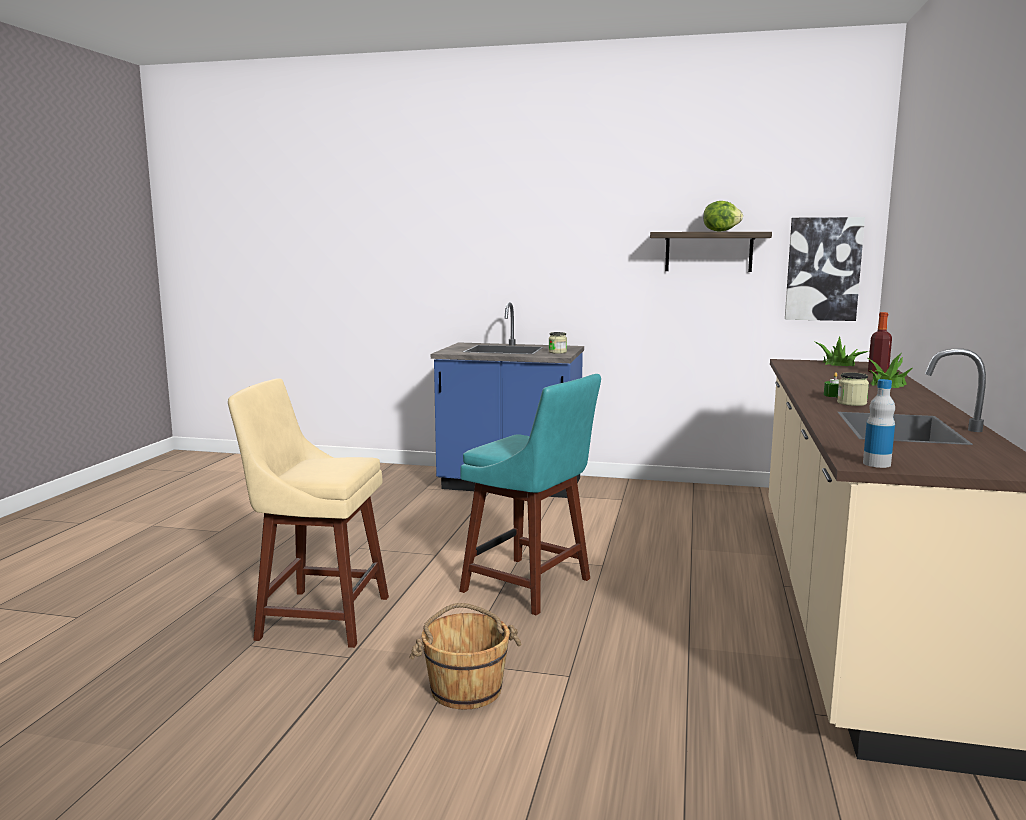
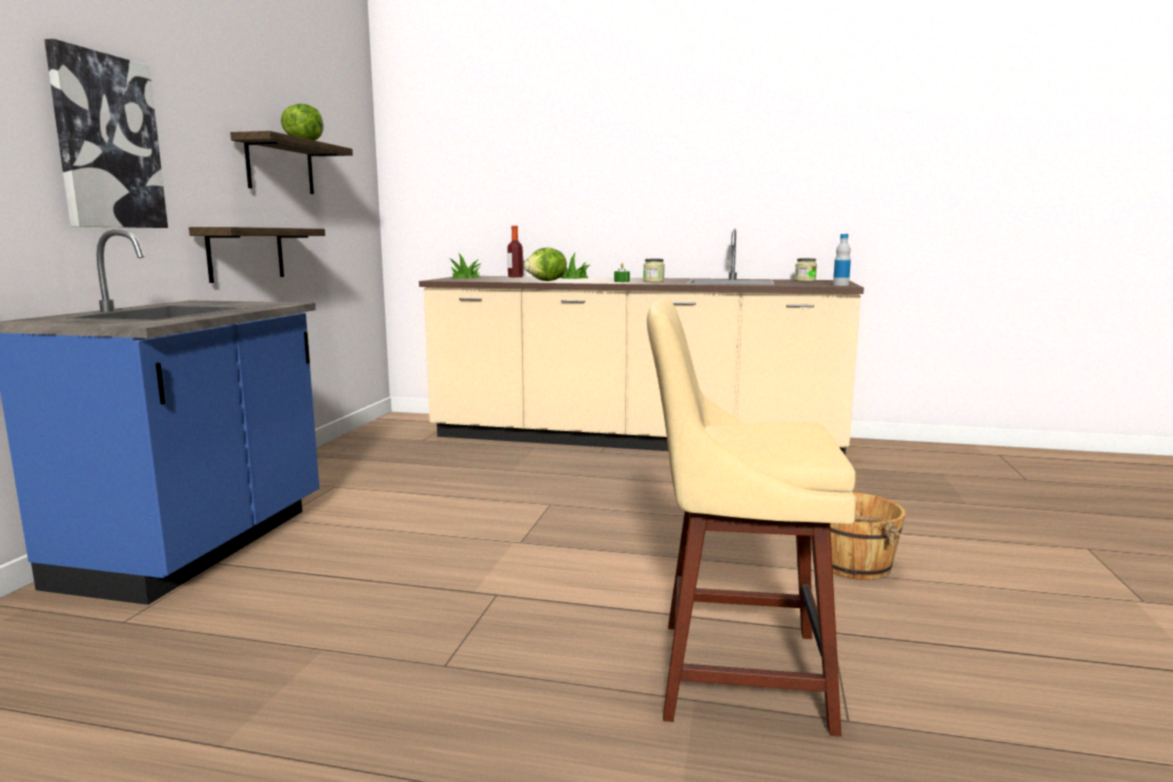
camera: 90 degrees left, 0 degrees up
beige chair [228,378,389,648] -> beige chair turned 90 degrees clockwise [647,299,856,737]
turquoise chair [459,374,601,615] -> none
jar [548,332,567,354] -> jar moved to [795,258,817,281]
picture [785,217,865,321] -> picture moved to [44,39,168,228]
none -> shelf [189,227,325,283]
none -> lettuce [524,247,567,281]

